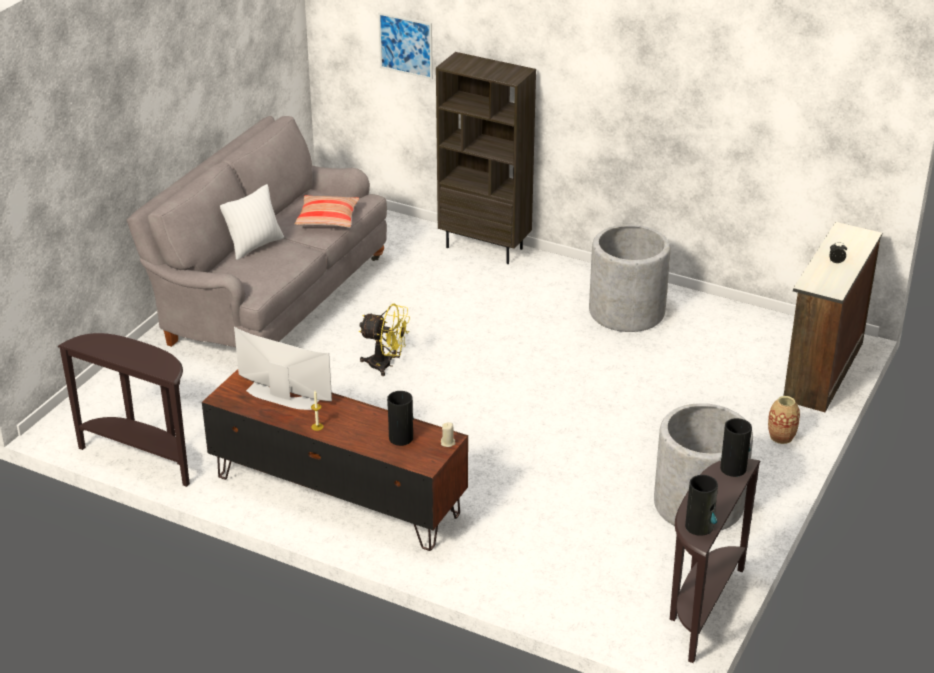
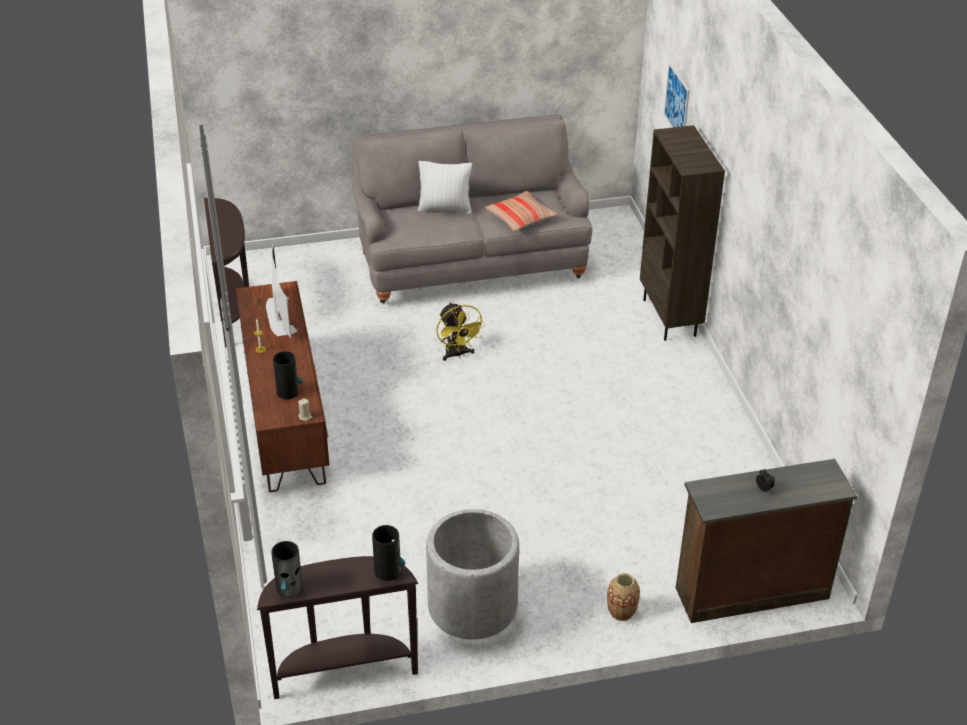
camera: 50 degrees right, 5 degrees up
grey planter [589,225,671,332] -> none

